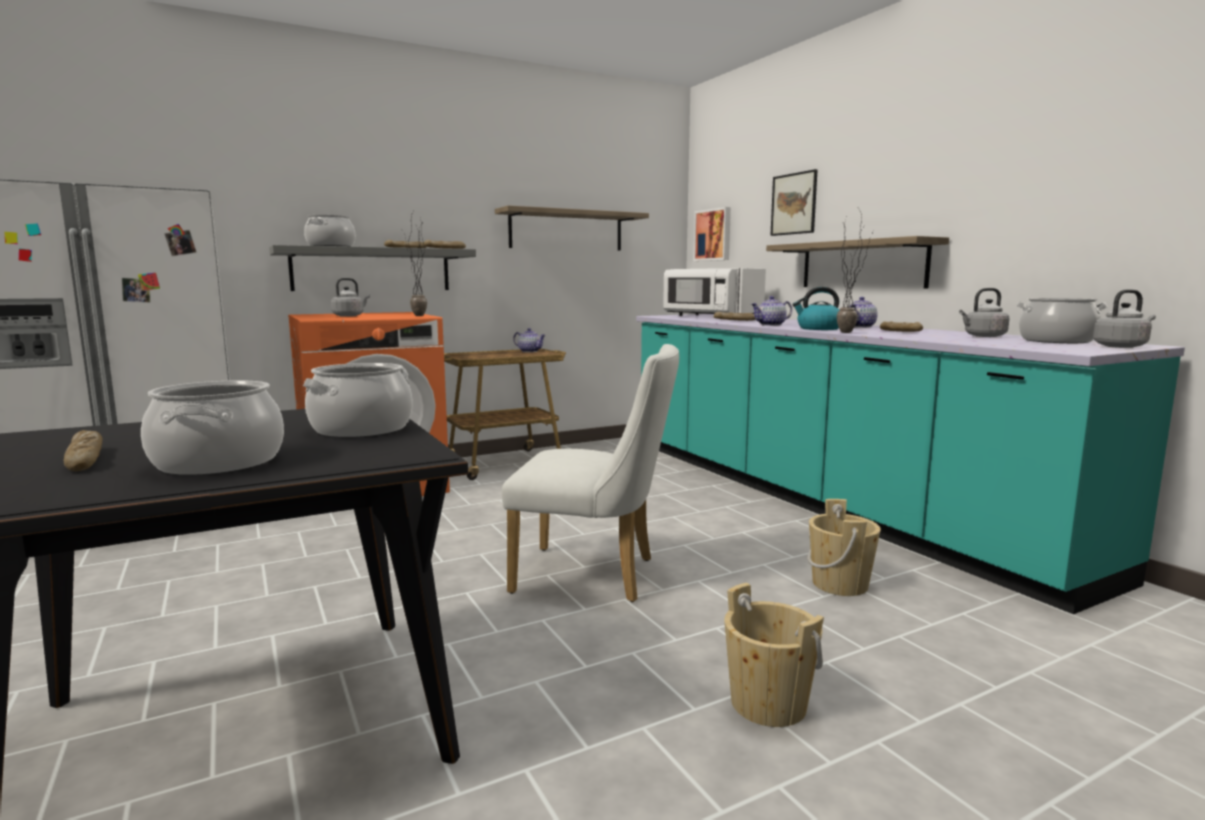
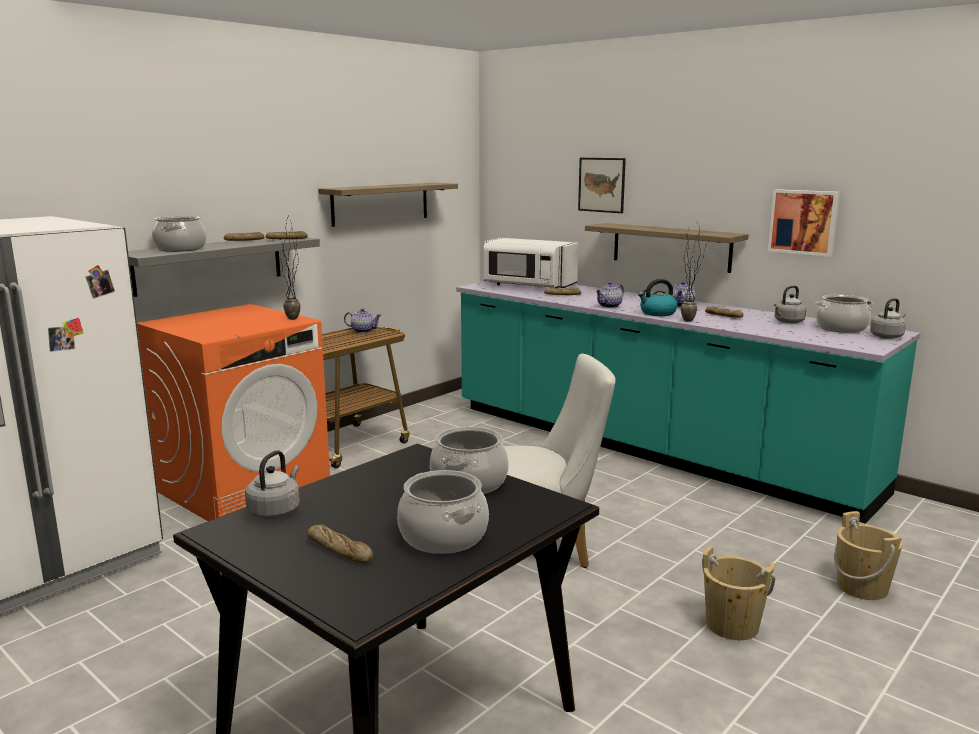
camera: 20 degrees left, 5 degrees up
grey kettle [331,278,370,317] -> grey kettle moved to [245,450,300,519]
picture [693,207,731,261] -> picture moved to [768,189,840,257]
beige bucket [807,499,881,596] -> beige bucket moved to [834,511,903,600]

